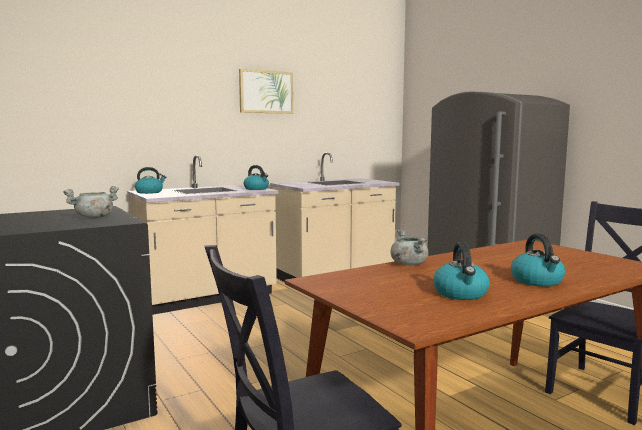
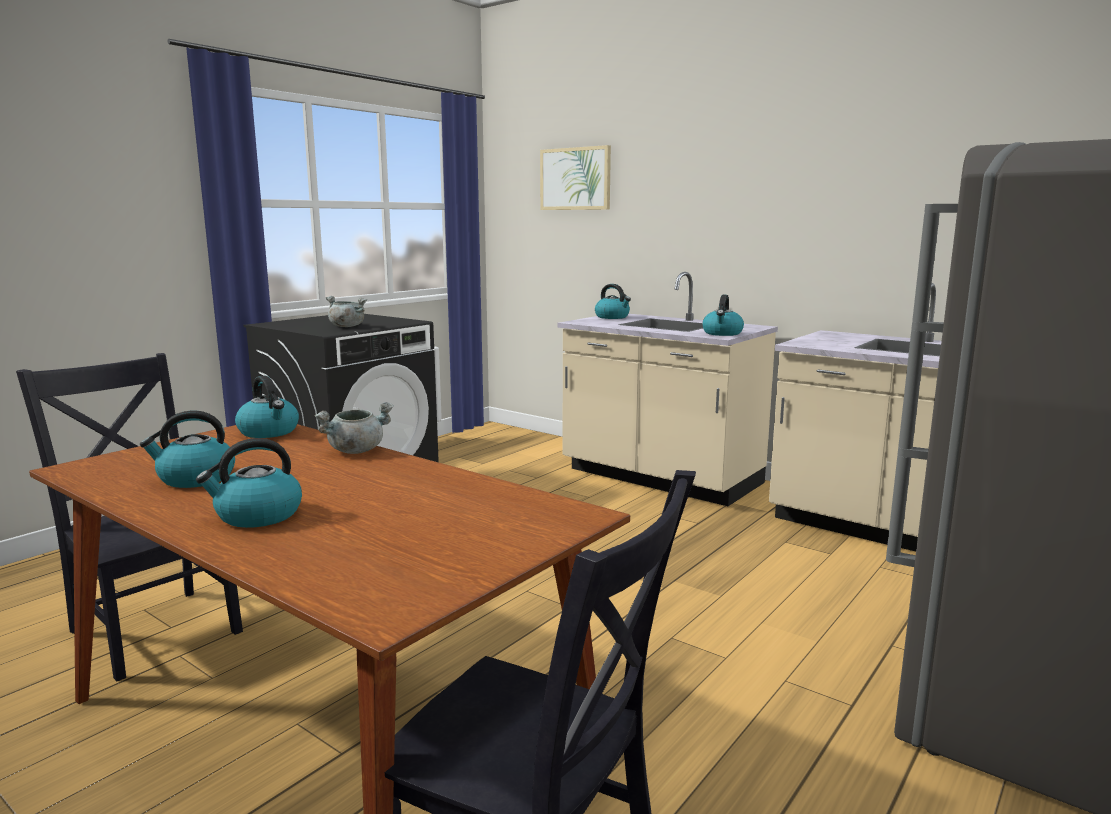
camera: 70 degrees right, 5 degrees up
picture [239,69,293,114] -> picture moved to [540,145,611,210]
none -> kettle [235,375,299,438]

